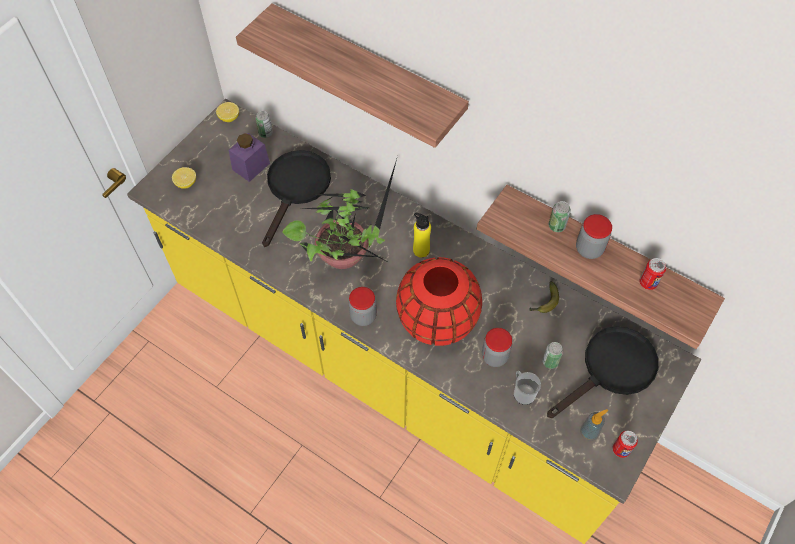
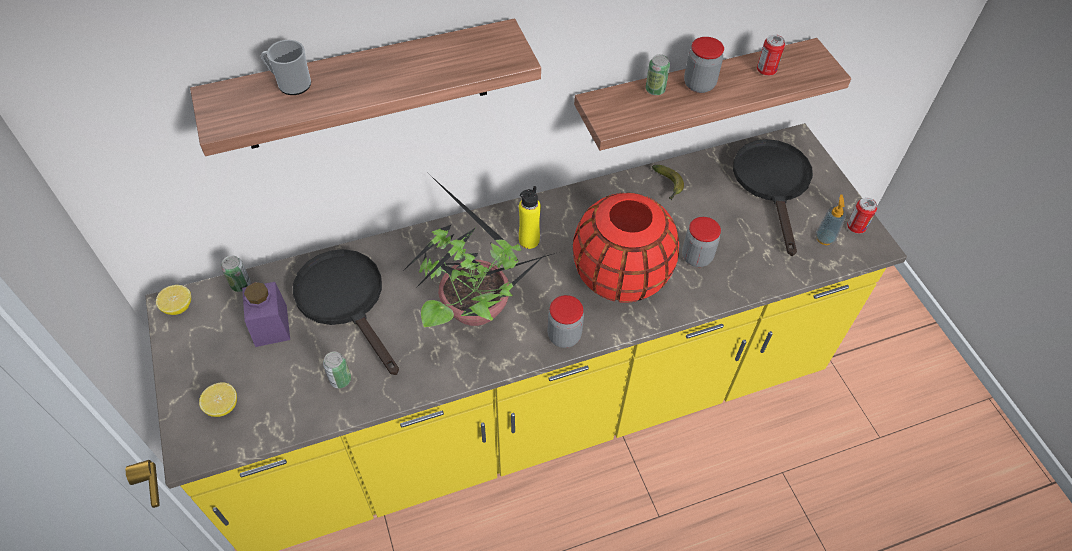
camera: 55 degrees left, 5 degrees down
mug [514,371,541,405] -> mug moved to [261,40,311,95]
can [542,342,563,369] -> can moved to [323,351,351,388]

